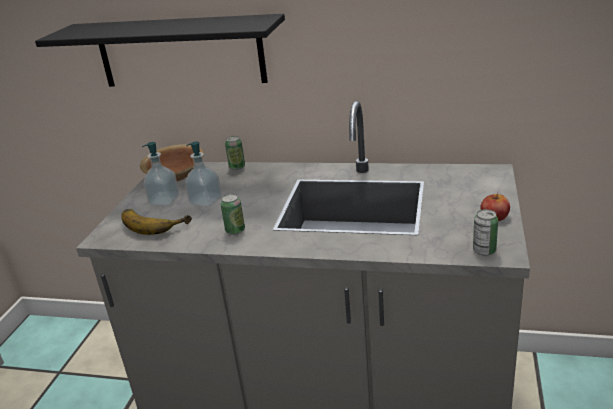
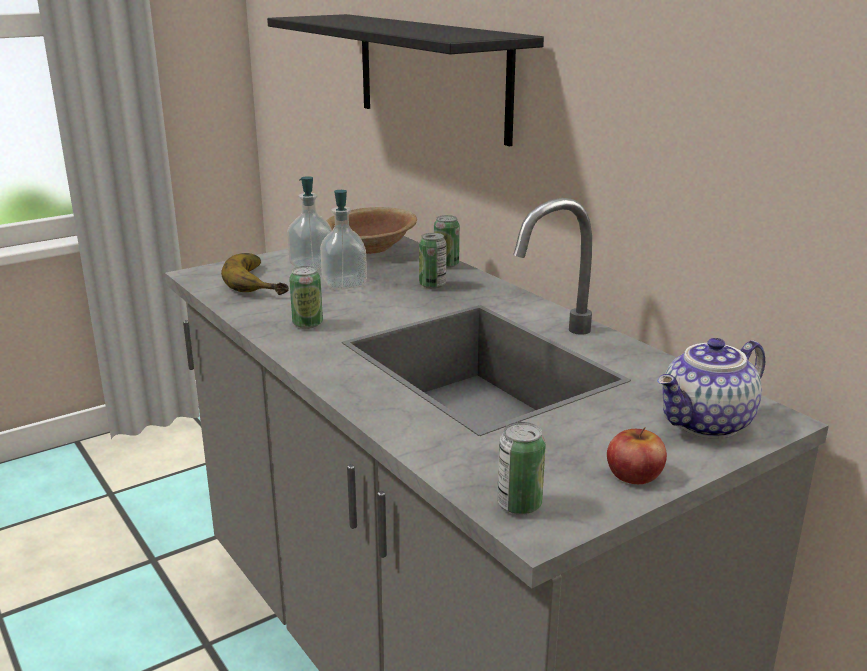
camera: 40 degrees right, 5 degrees down
none -> can [419,233,446,289]
none -> teapot [657,338,766,439]

